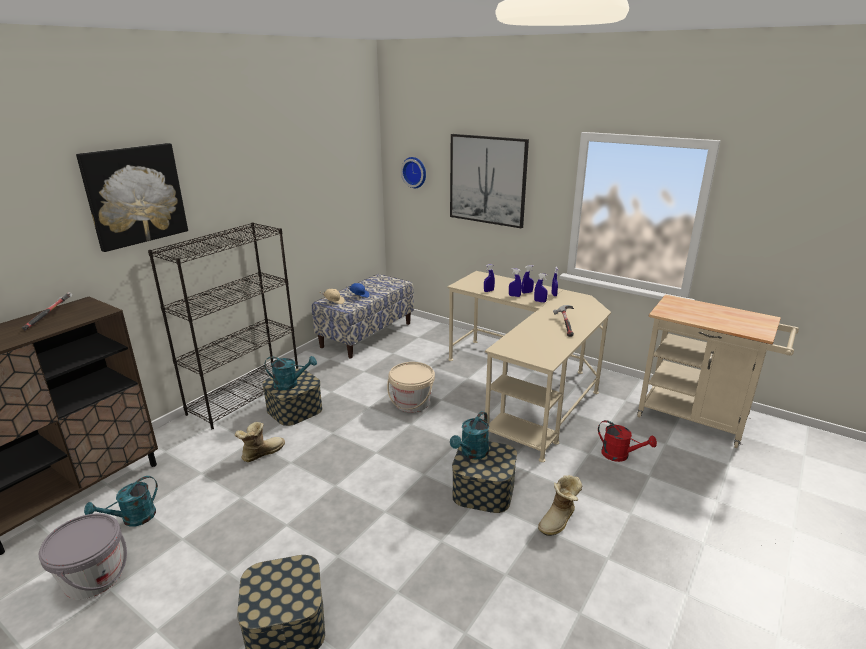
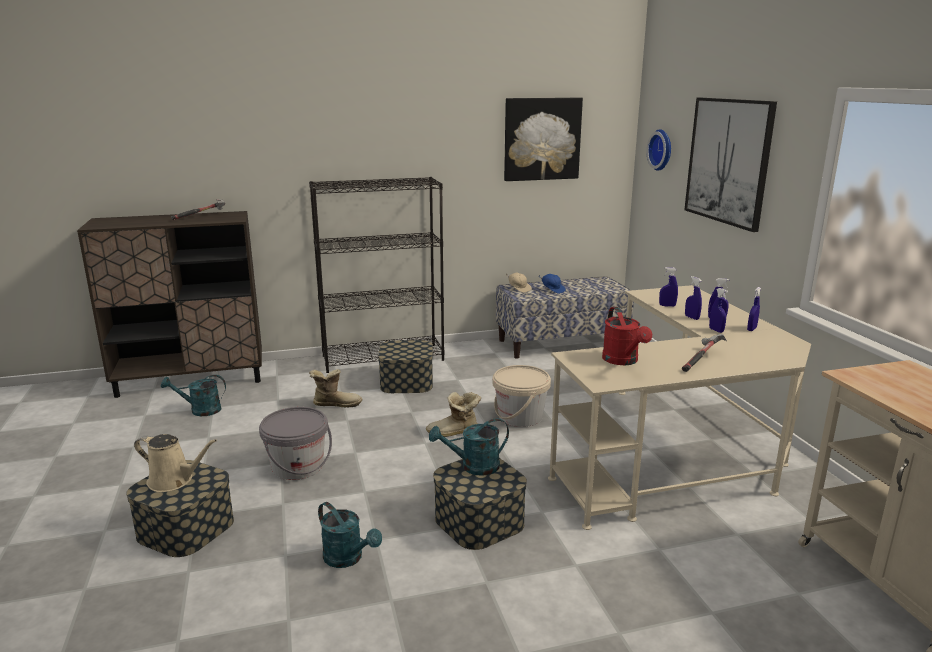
camera: 40 degrees right, 5 degrees down
grey bucket [39,513,127,600] -> grey bucket moved to [259,407,332,480]
picture [76,143,188,252] -> picture moved to [504,98,583,181]
turquoise watering can [264,356,317,390] -> turquoise watering can moved to [318,502,382,568]
boot [538,475,582,536] -> boot moved to [426,392,481,437]
red watering can [598,420,657,462] -> red watering can moved to [602,307,652,365]
none -> beige watering can [134,434,217,492]

